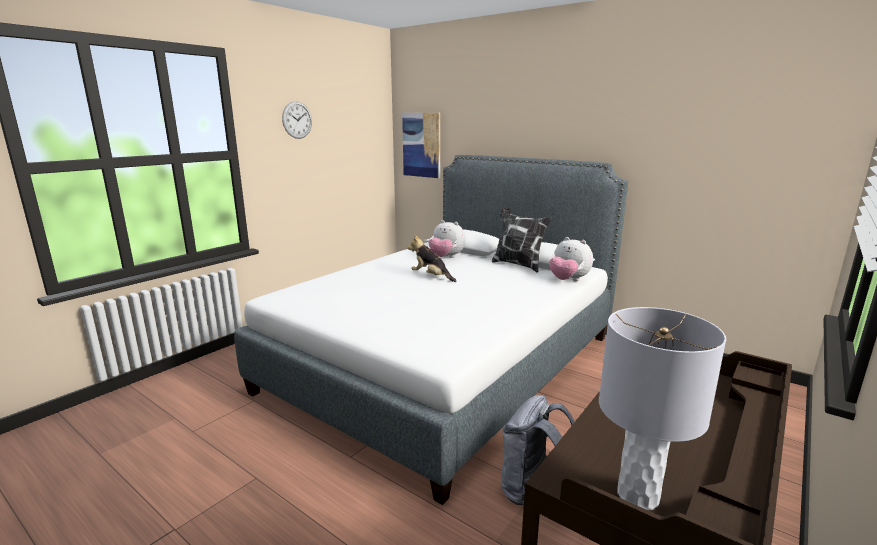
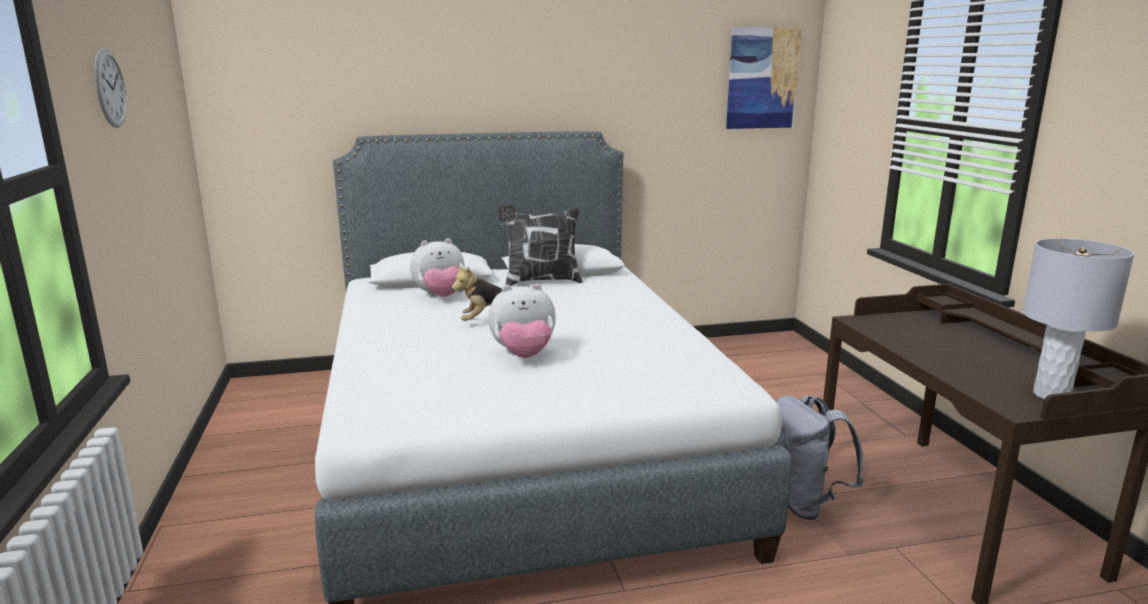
camera: 50 degrees left, 0 degrees up
picture [402,113,440,178] -> picture moved to [726,27,802,129]
plush toy [549,237,593,281] -> plush toy moved to [488,284,556,358]

